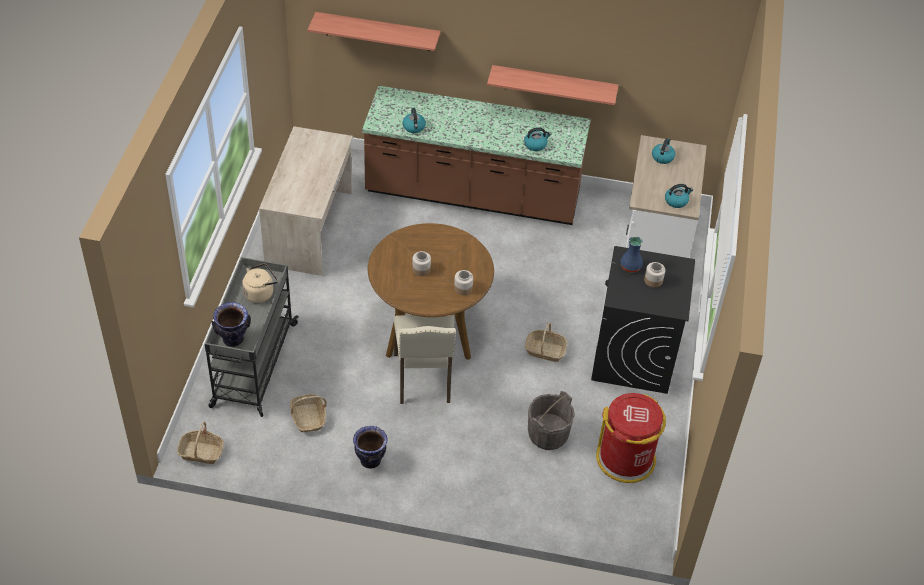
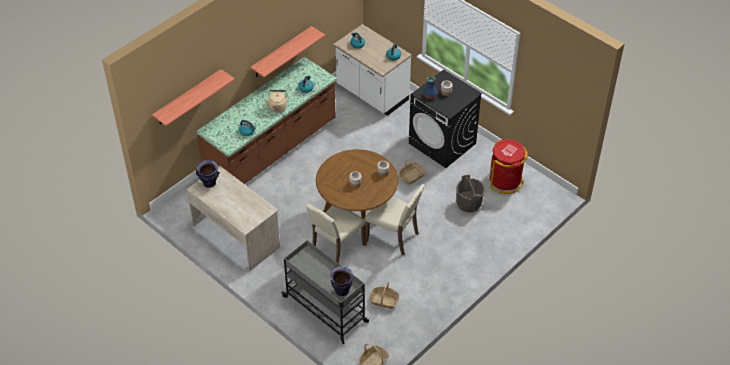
camera: 55 degrees left, 0 degrees up
beige kettle [242,264,278,303] -> beige kettle moved to [264,90,287,113]
vase [353,426,388,469] -> vase moved to [196,160,220,188]
none -> beige chair [305,204,366,263]

